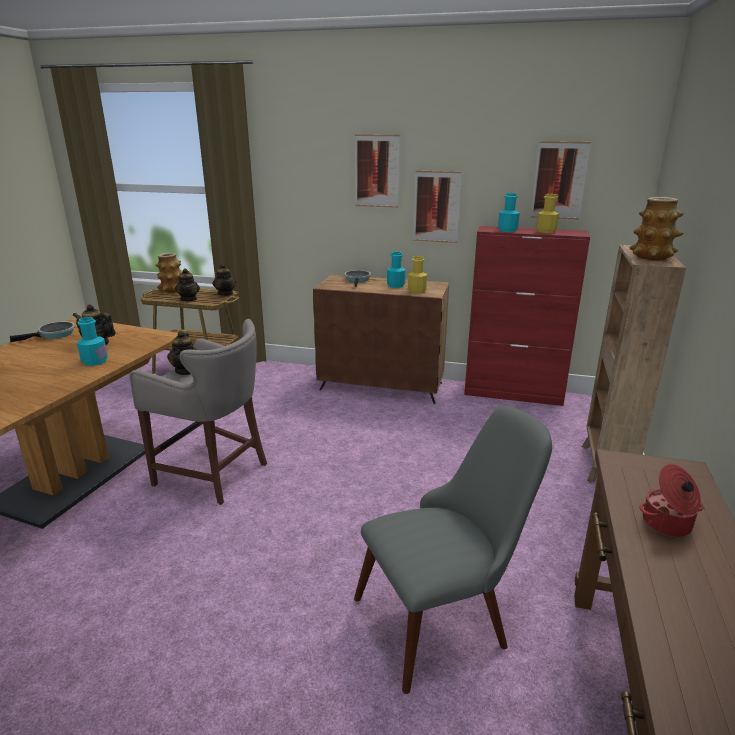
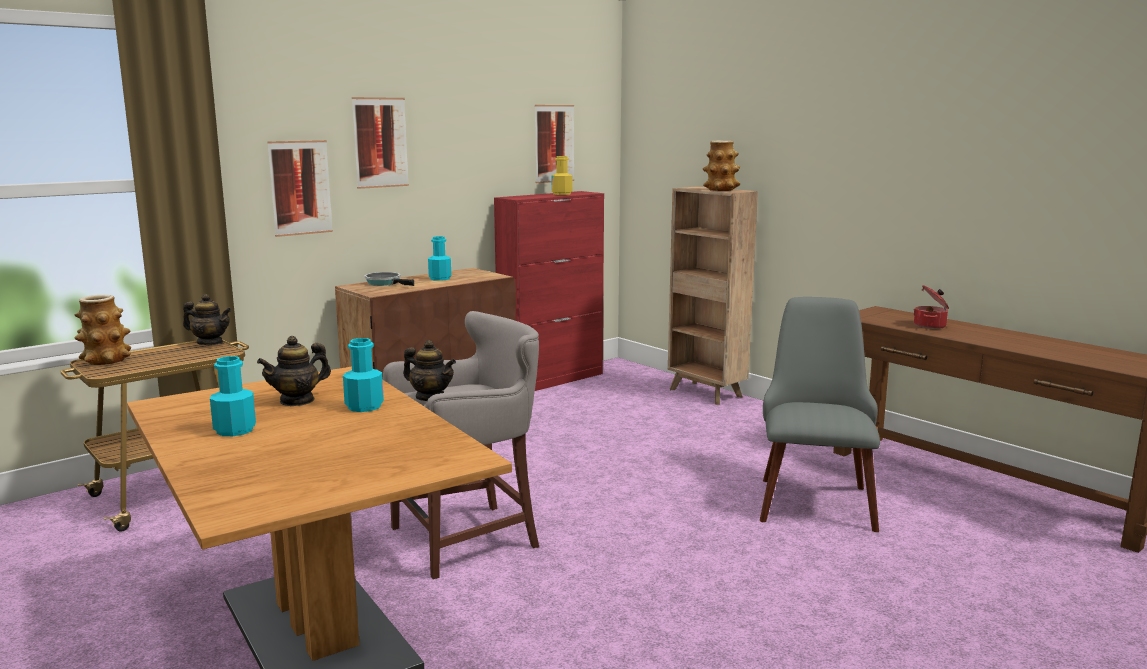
camera: 55 degrees left, 10 degrees down
frying pan [10,321,75,342] -> none
teapot [175,268,200,301] -> none
yellow bottle [408,256,427,293] -> none
picture [413,171,462,243] -> picture moved to [267,140,333,237]
turquoise bottle [498,193,520,232] -> turquoise bottle moved to [210,356,256,436]

